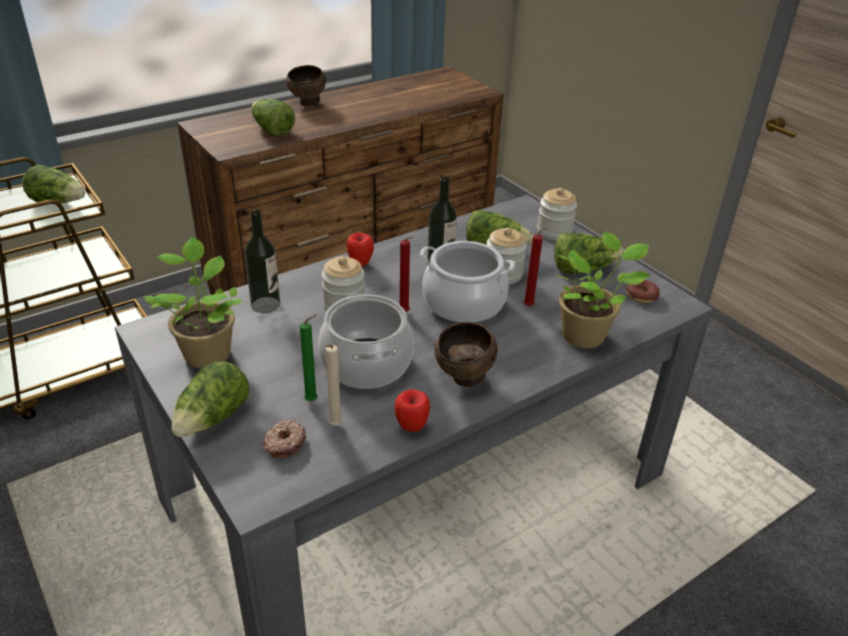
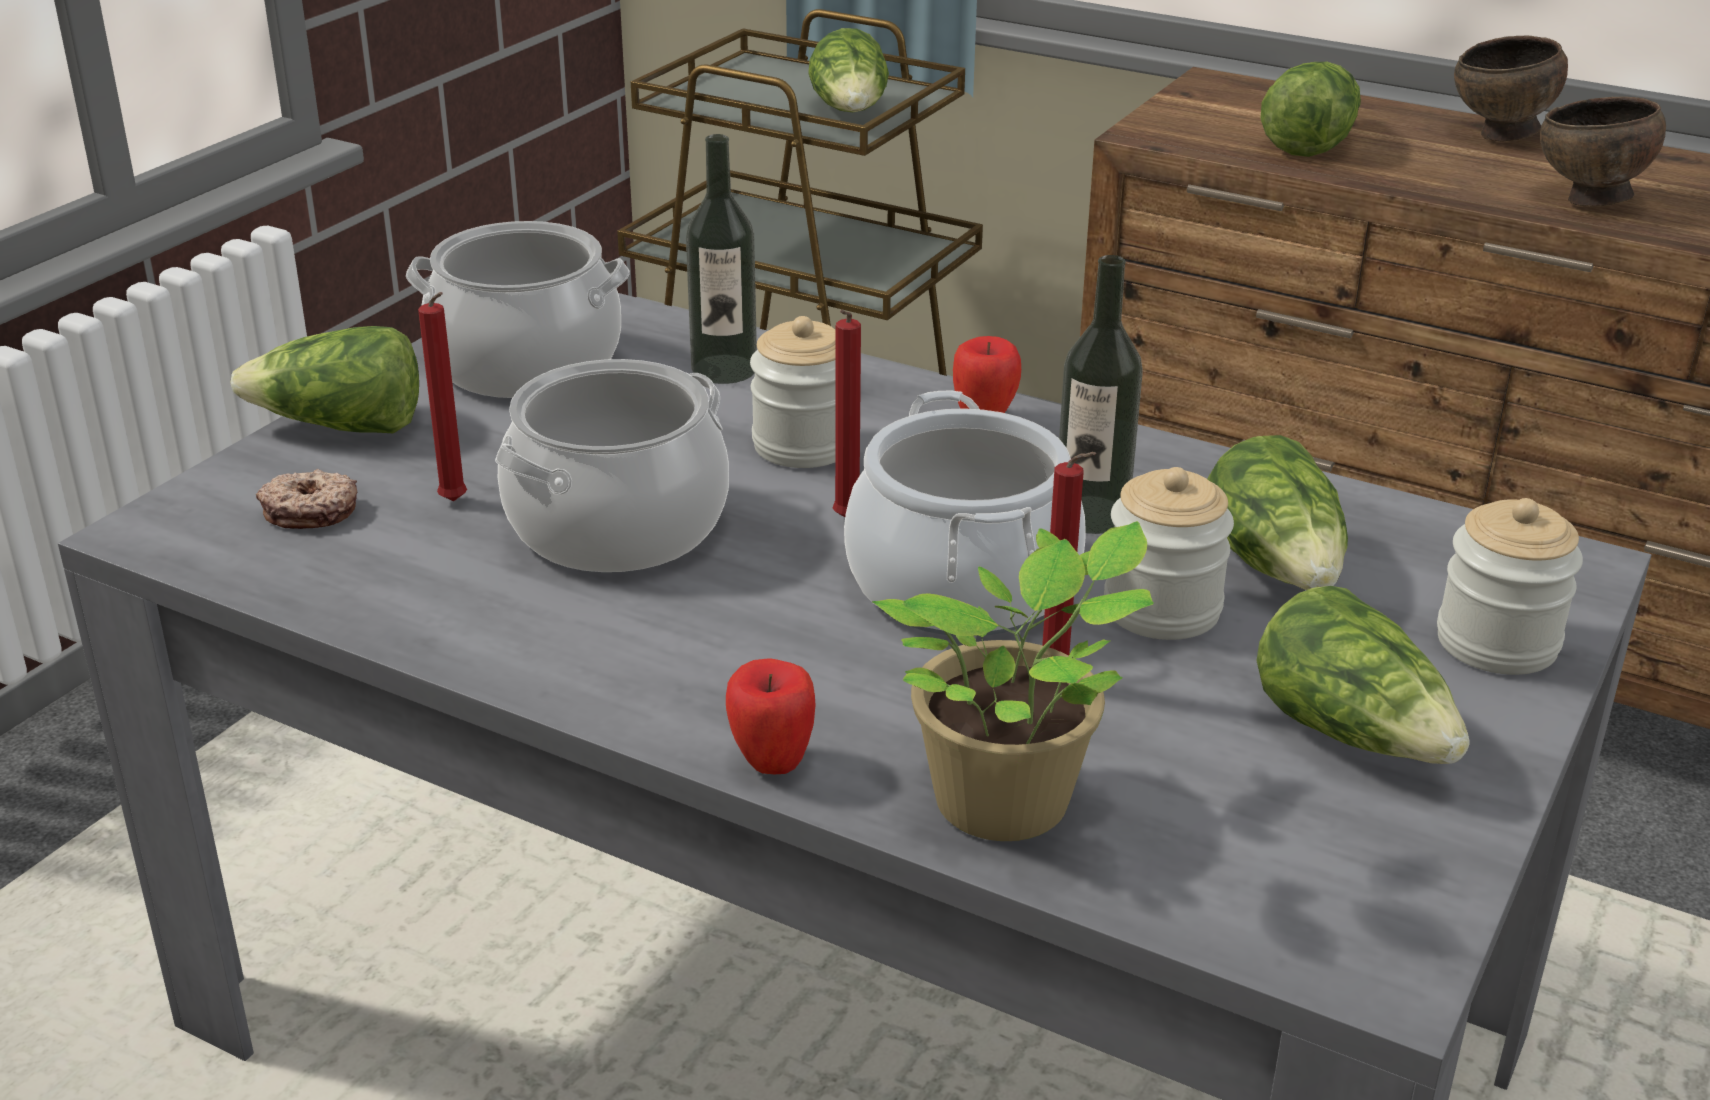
camera: 65 degrees right, 5 degrees down
potted plant [144,237,242,368] -> cooking pot [406,221,630,398]
green candle [300,315,318,401] -> red candle [418,292,467,501]
beige candle [326,345,342,426] -> none
apple [395,389,430,432] -> apple moved to [726,658,816,774]
brown bowl [435,322,497,387] -> brown bowl moved to [1540,96,1666,206]
donut [626,280,660,303] -> none

